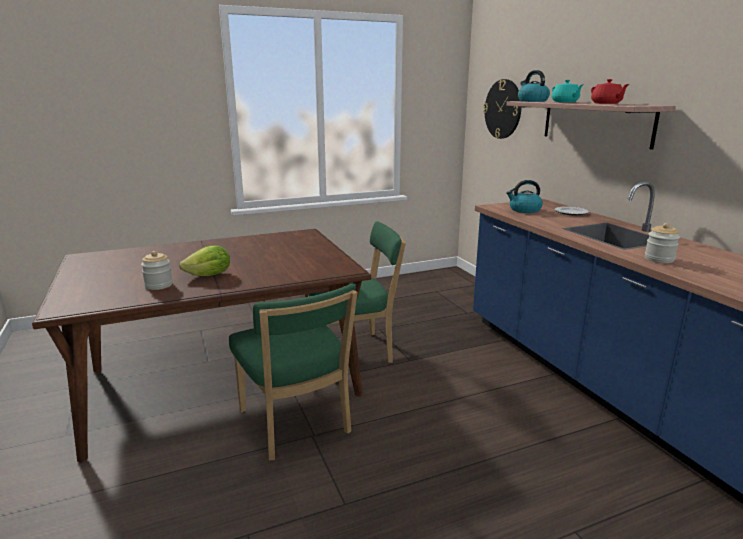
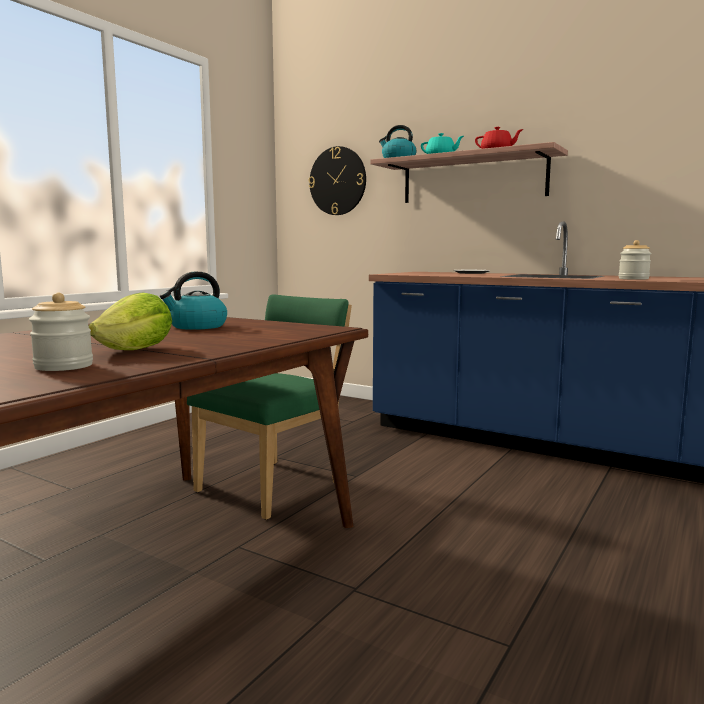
camera: 35 degrees left, 10 degrees down
green chair [229,284,357,460] -> none
kettle [506,180,543,213] -> kettle moved to [160,271,227,330]

